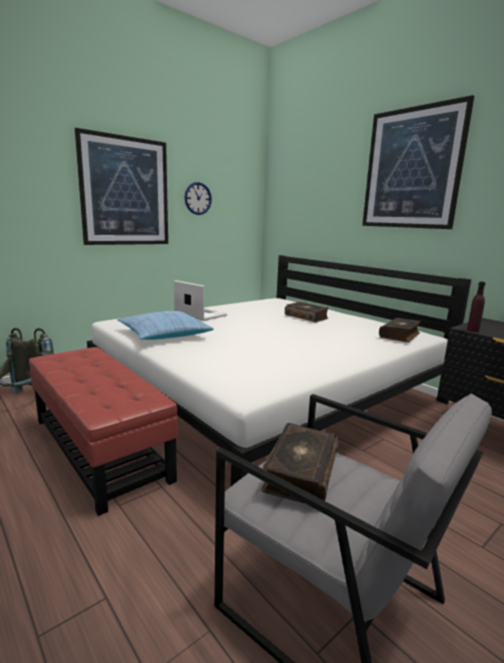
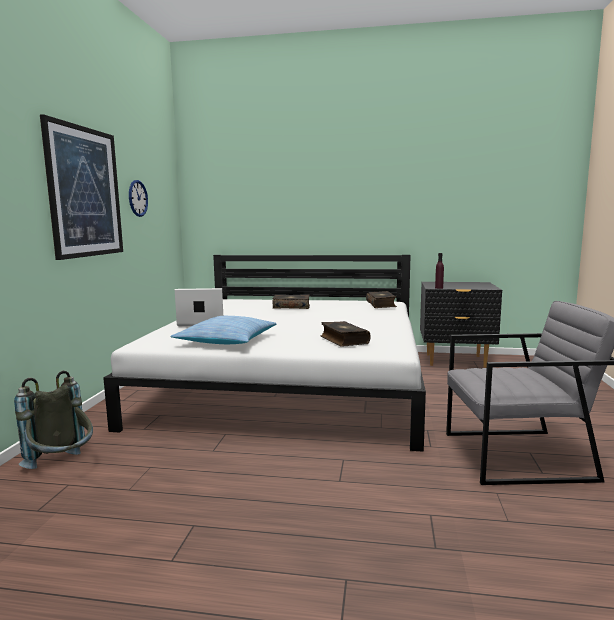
camera: 40 degrees left, 5 degrees down
red ottoman [29,347,178,516] -> none
book [261,423,339,503] -> book moved to [321,321,371,347]
picture [362,95,474,229] -> none

